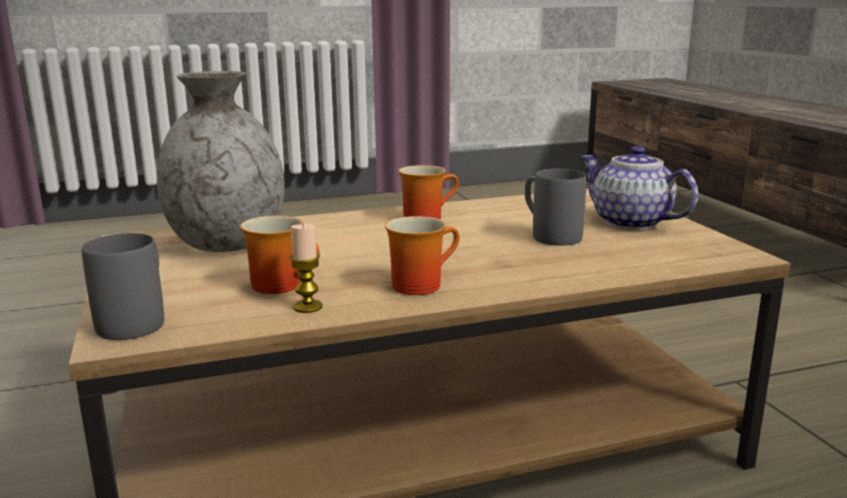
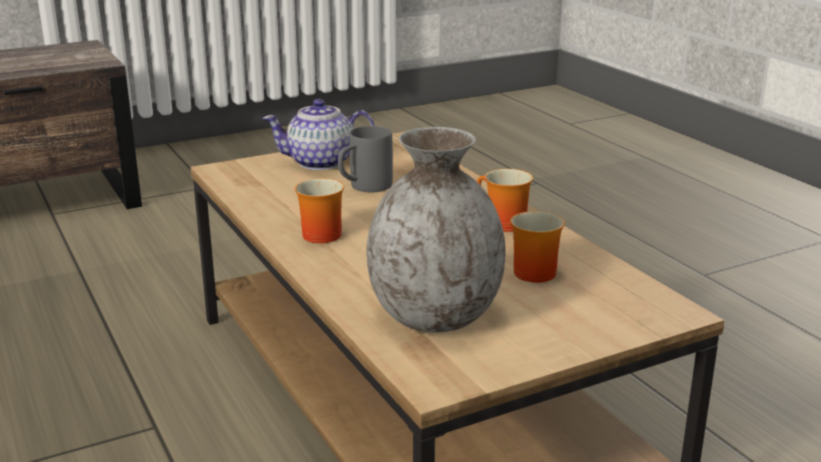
camera: 100 degrees left, 5 degrees up
grey mug [82,233,164,340] -> none
candle [290,224,323,313] -> none
teapot [580,146,698,230] -> teapot turned 45 degrees clockwise [262,99,375,170]

